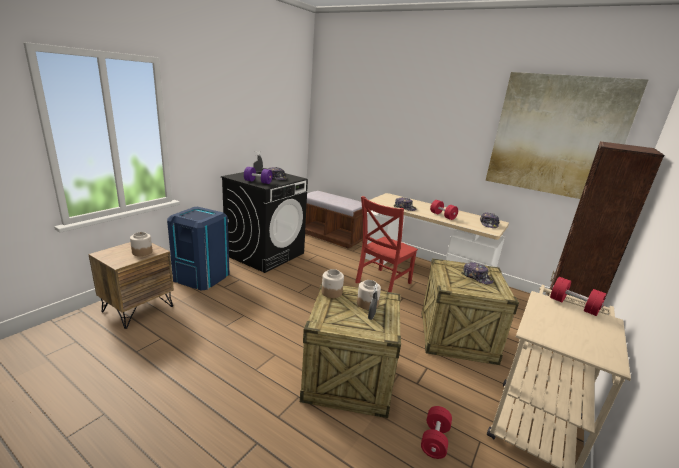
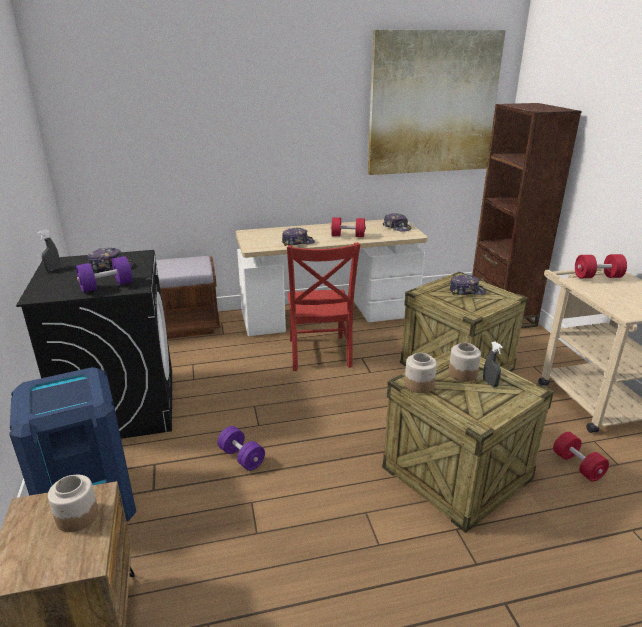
camera: 45 degrees left, 5 degrees up
none -> purple dumbbell [217,426,265,471]

